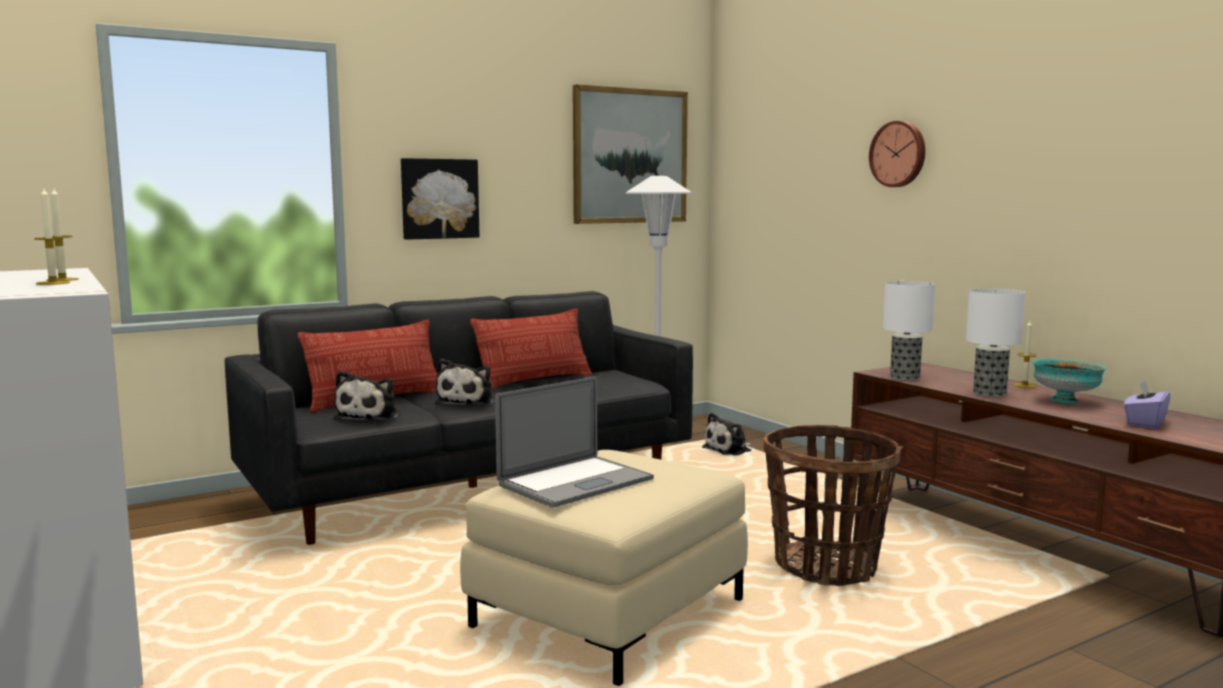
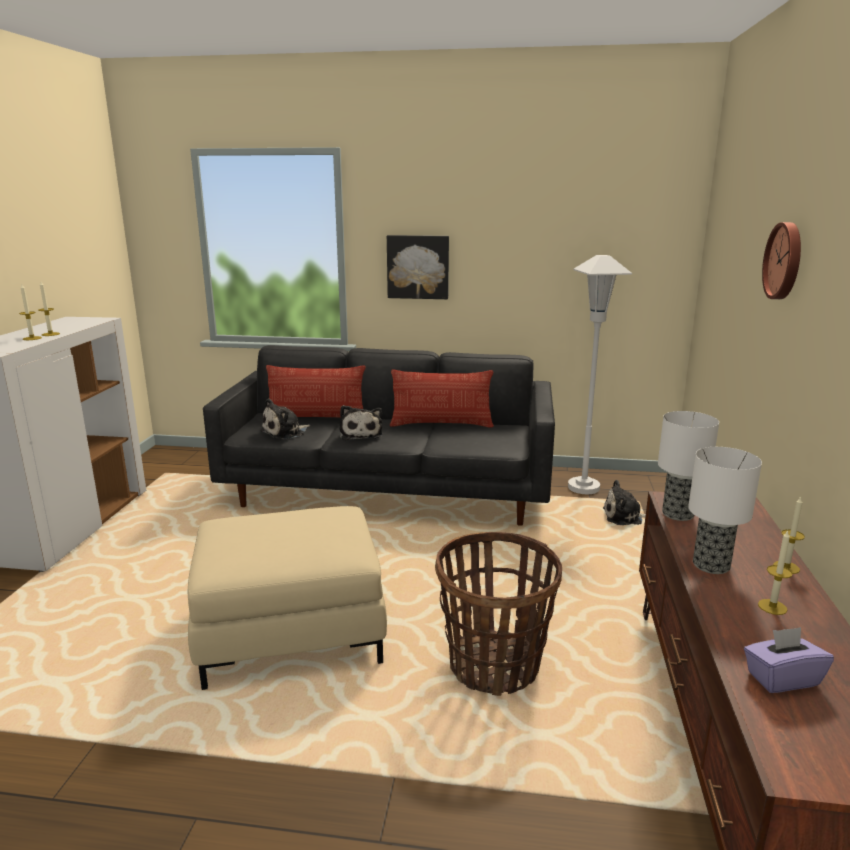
camera: 40 degrees right, 10 degrees up
plush toy [435,359,495,406] -> plush toy turned 60 degrees counterclockwise [339,405,383,440]
laptop [495,376,654,508] -> none
picture [573,84,688,224] -> none
turquoise bowl [1032,359,1107,404] -> candle [758,530,793,615]

